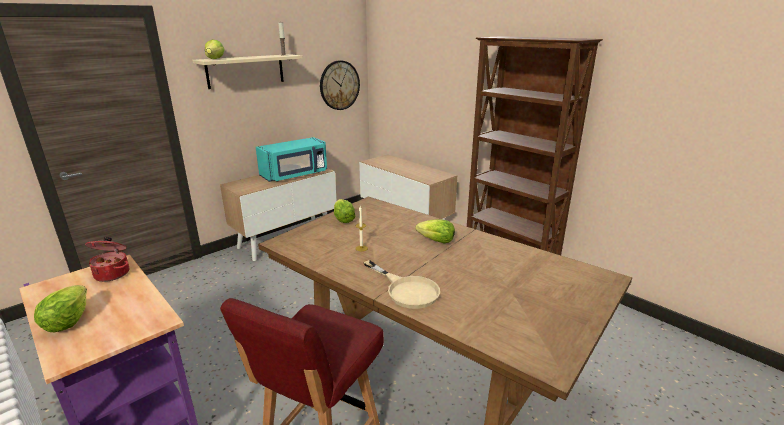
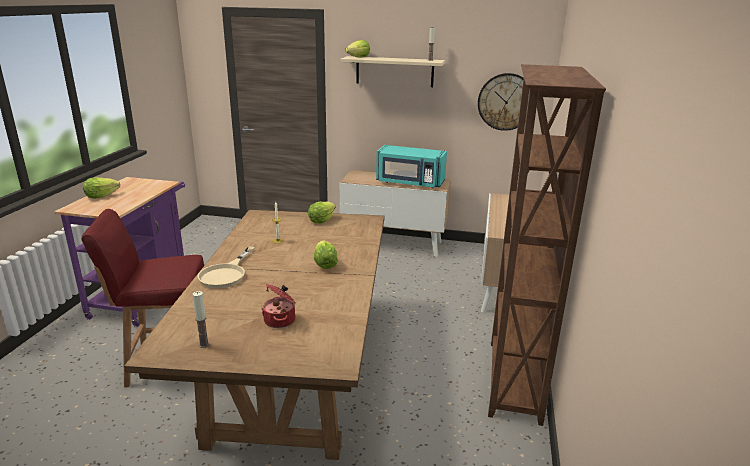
camera: 55 degrees right, 0 degrees up
cooking pot [85,237,129,282] -> cooking pot moved to [262,284,296,328]
none -> candle [192,291,210,348]

